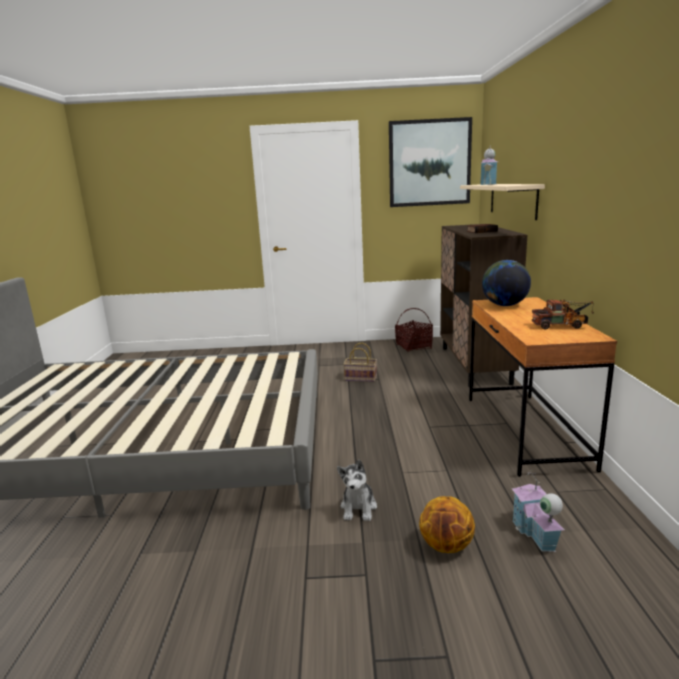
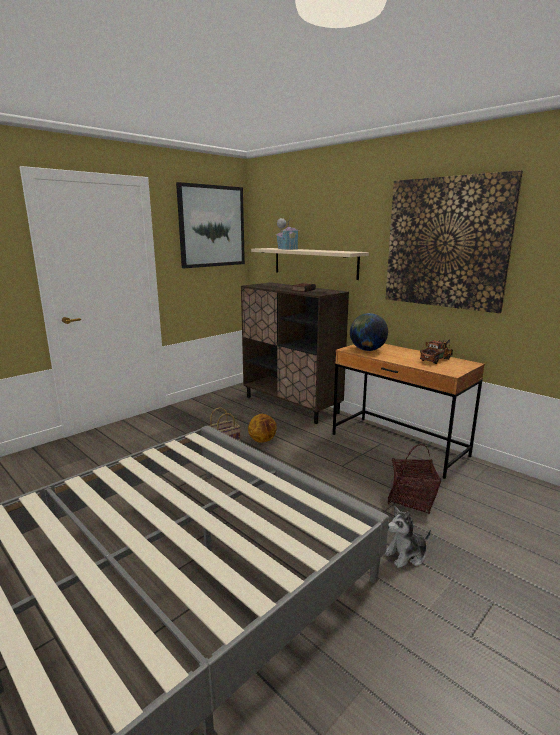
camera: 45 degrees left, 0 degrees up
plush toy [337,460,377,521] -> plush toy turned 105 degrees clockwise [385,506,431,568]
basket [395,308,433,352] -> basket moved to [388,444,441,514]
basketball [419,496,475,553] -> basketball moved to [248,414,277,443]
toy house [512,471,565,552] -> none
none -> picture [386,170,523,313]

